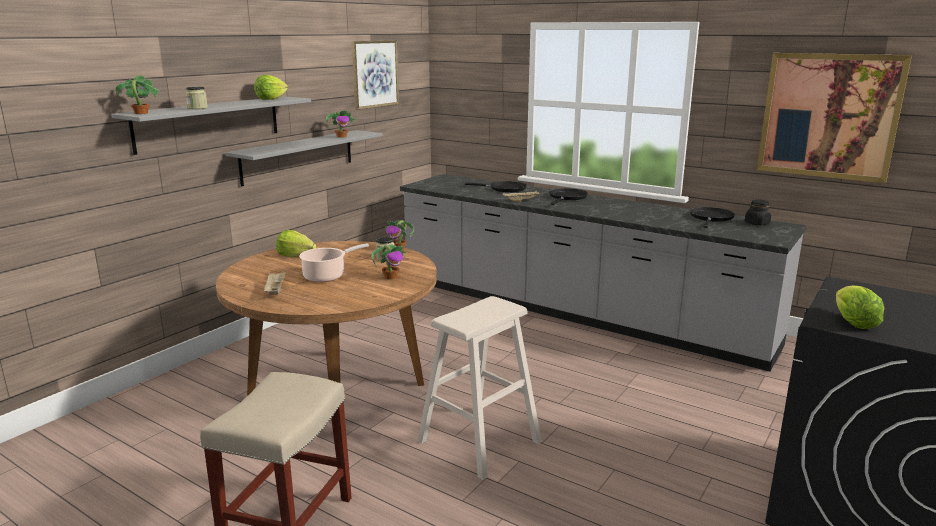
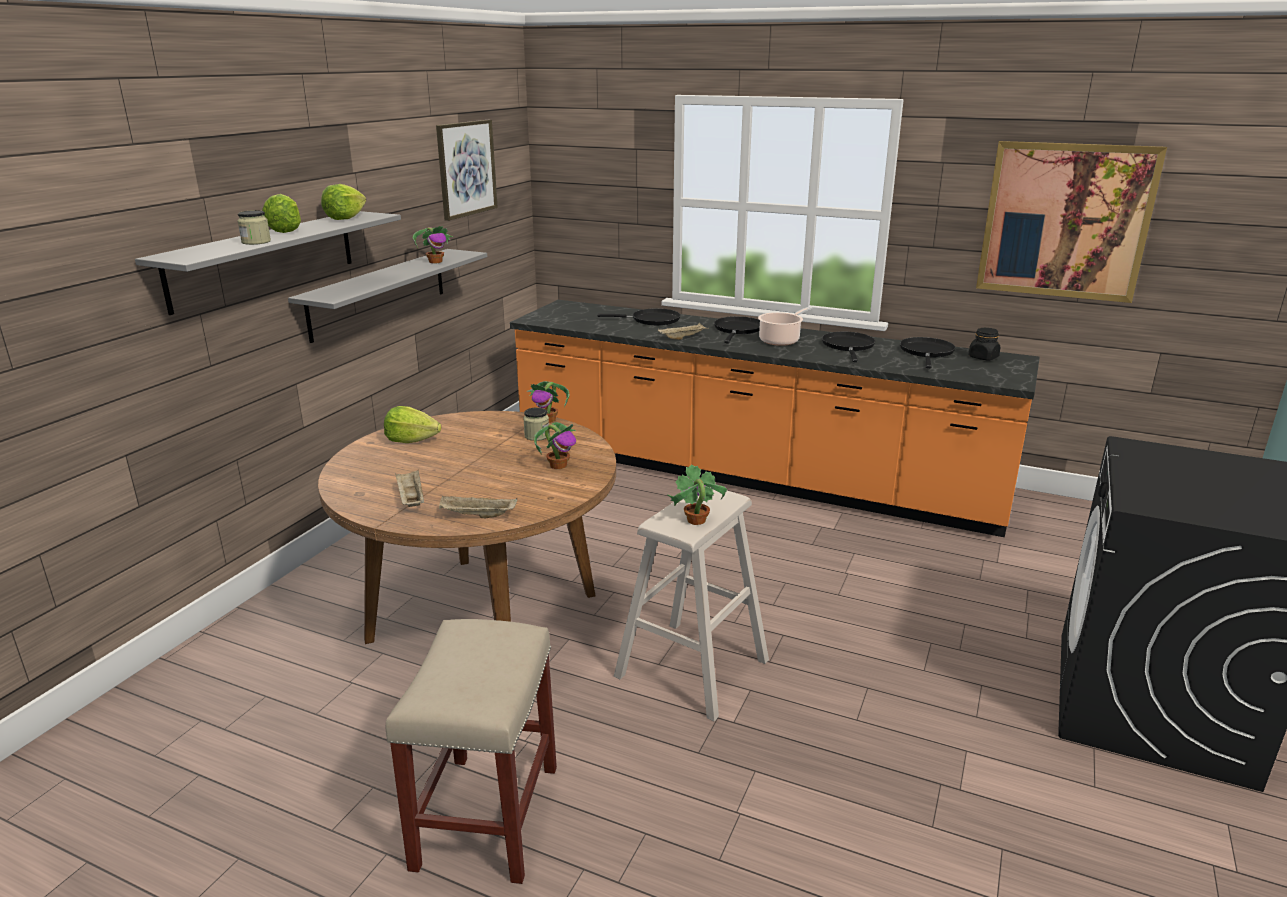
camera: 10 degrees left, 5 degrees up
potted plant [115,75,160,114] -> potted plant moved to [667,464,727,525]
cooking pot [299,243,369,282] -> cooking pot moved to [758,307,812,346]
grey counter [400,174,806,372] -> orange counter [510,300,1040,537]
lettuce [836,285,884,329] -> lettuce moved to [262,194,301,233]
none -> beige tray [439,496,518,518]
none -> black frying pan [822,332,875,362]

